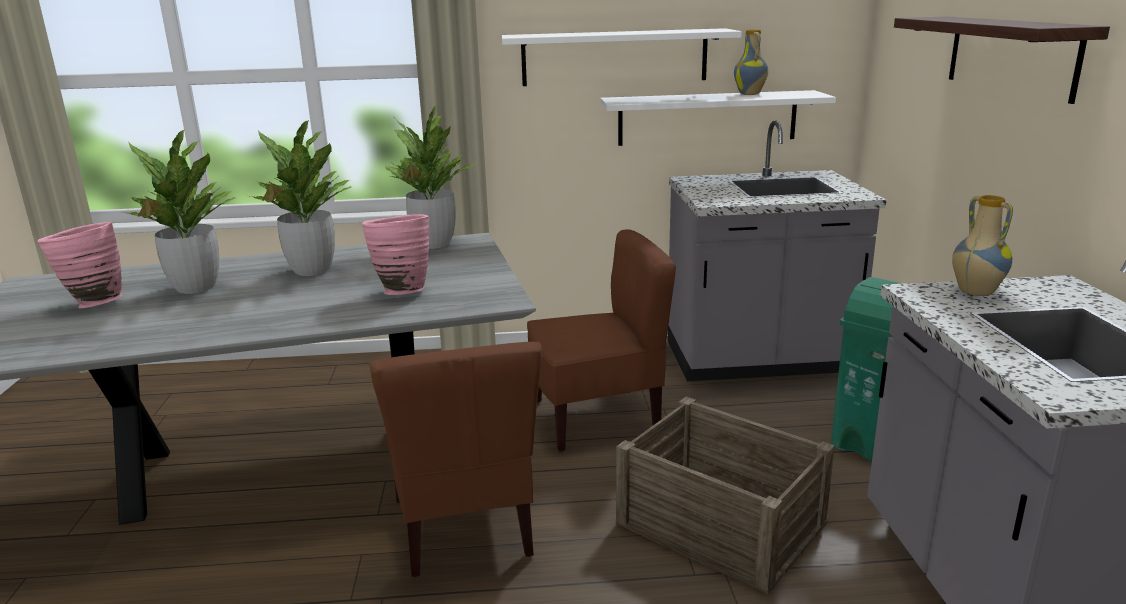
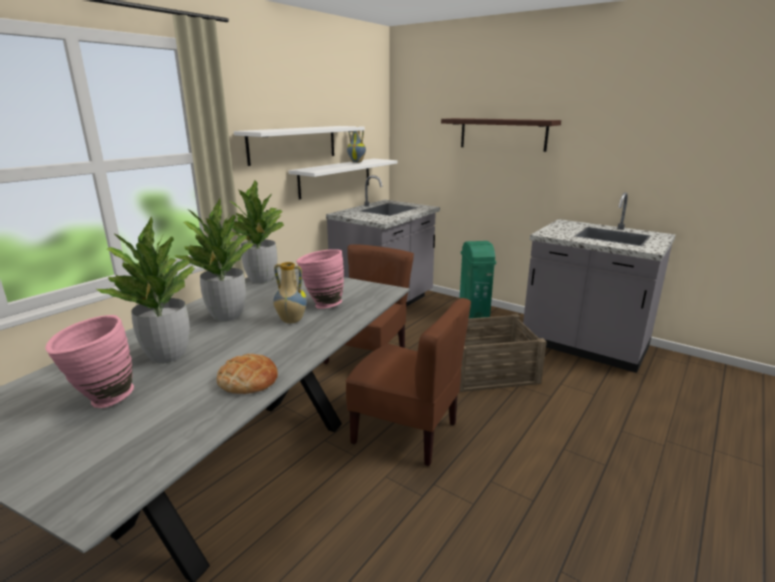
camera: 50 degrees left, 0 degrees up
vase [952,195,1013,296] -> vase moved to [273,262,307,323]
none -> bread [217,354,278,394]

